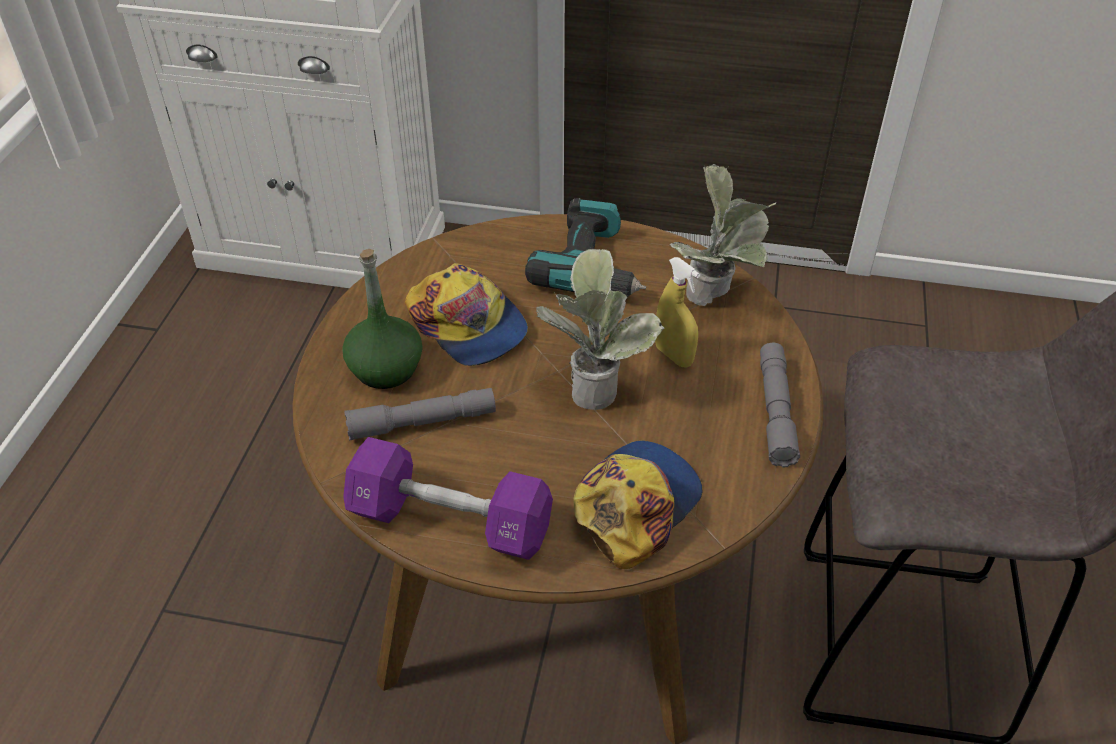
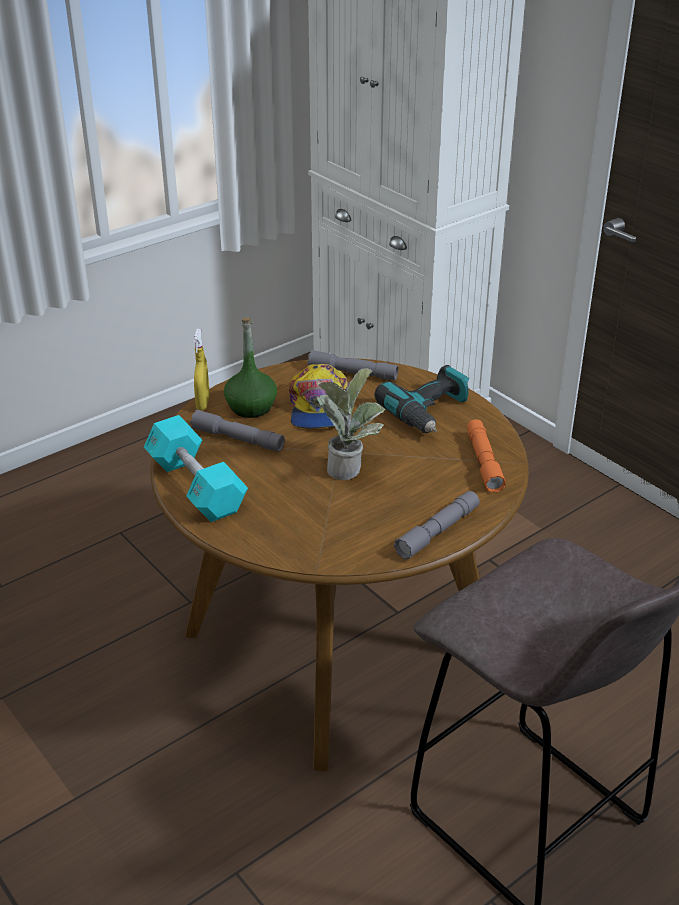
camera: 40 degrees right, 10 degrees down
purple dumbbell [343,437,553,560] -> turquoise dumbbell [144,415,248,522]
cap [573,440,703,569] -> none
yellow spray bottle [655,257,700,367] -> yellow spray bottle moved to [194,329,210,410]
potted plant [669,164,776,306] -> orange flashlight [467,419,506,493]
none -> grey flashlight [307,350,398,380]

